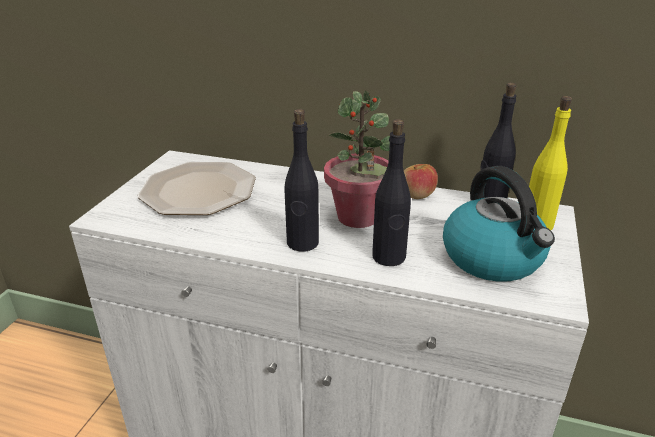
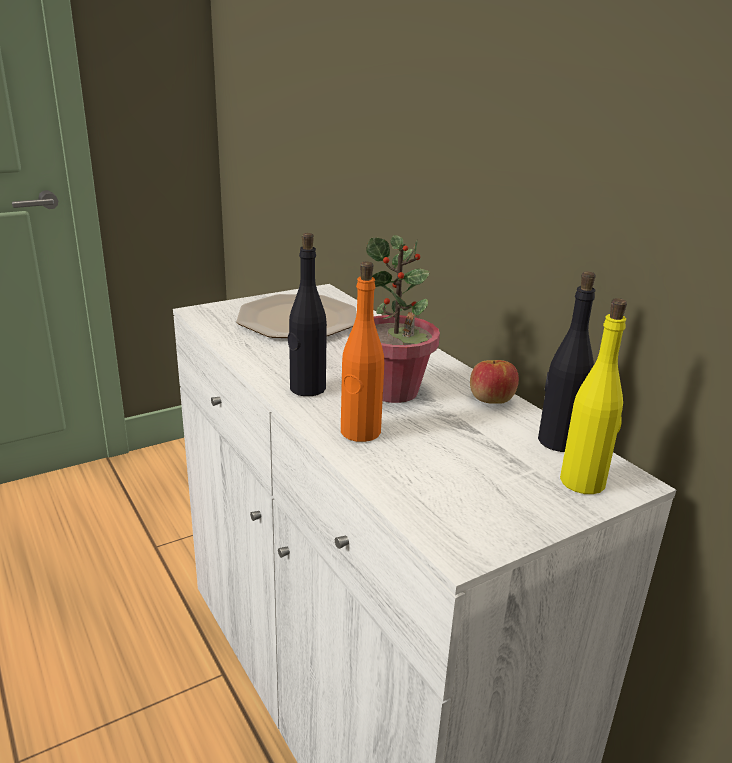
camera: 40 degrees right, 5 degrees down
black bottle [372,119,411,266] -> orange bottle [341,262,384,442]
kettle [443,166,555,282] -> none

